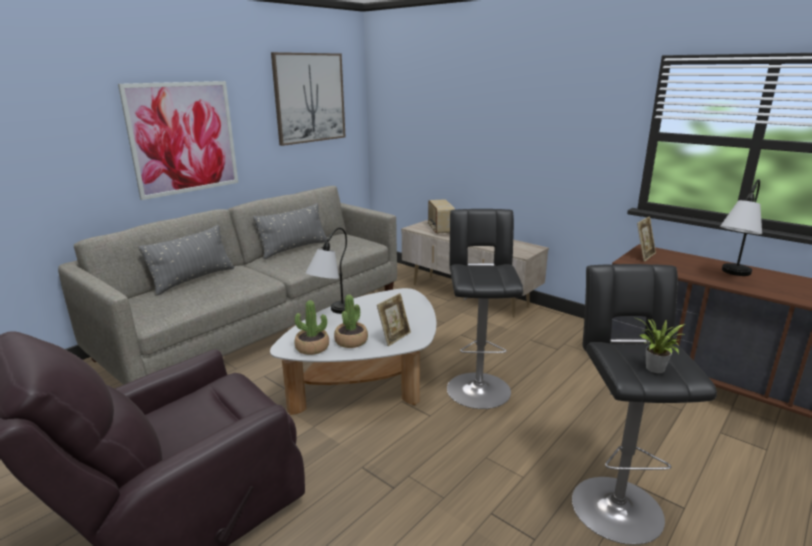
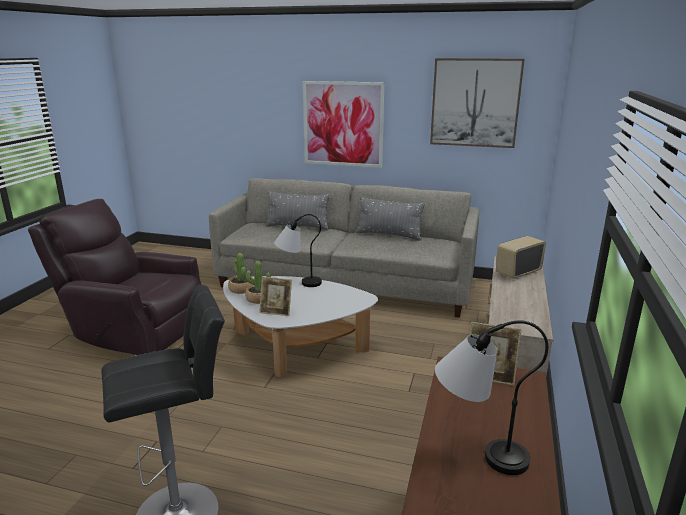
camera: 65 degrees right, 0 degrees up
black stool [447,209,523,409] -> none
potted plant [636,318,685,373] -> none

